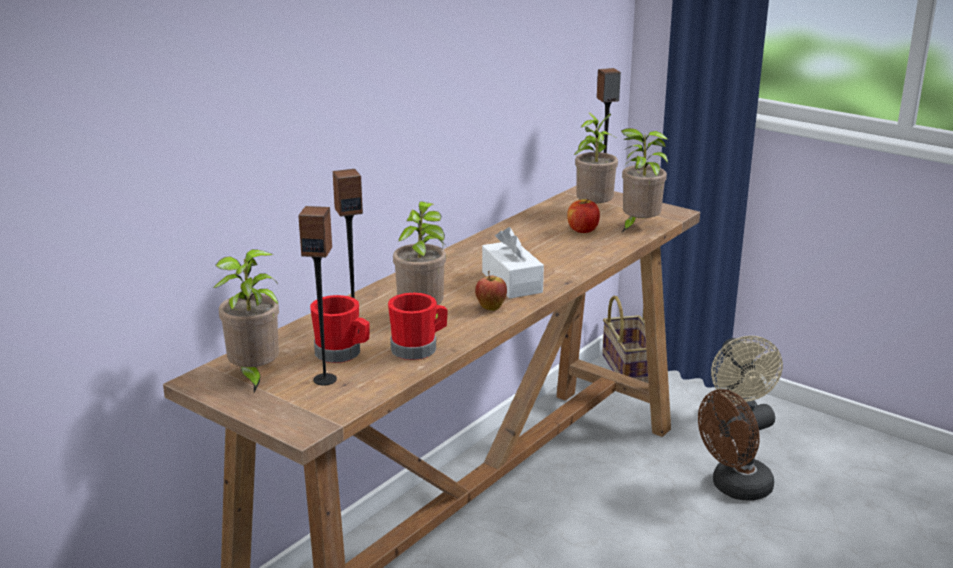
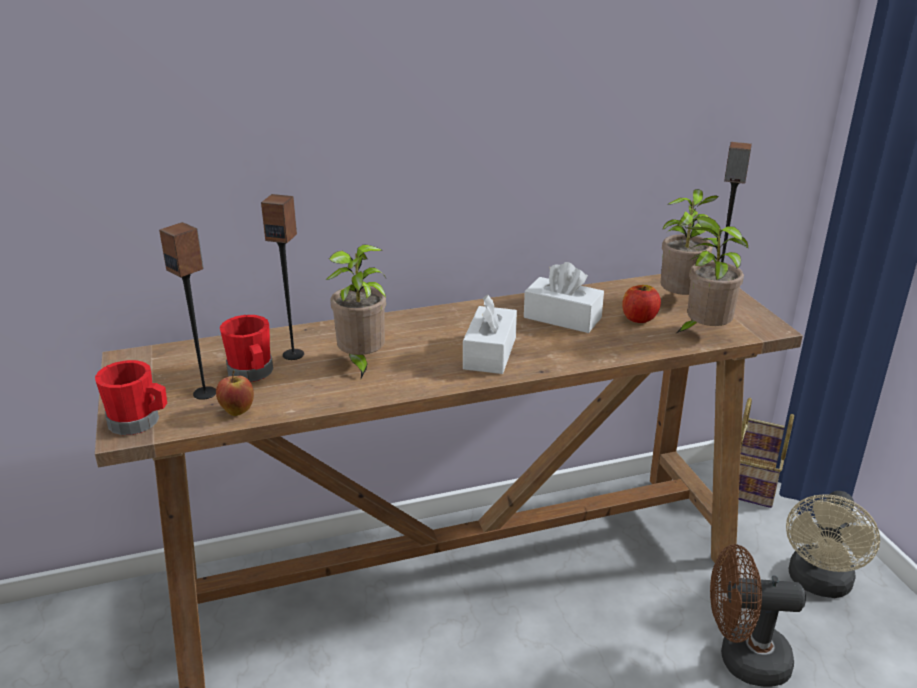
camera: 35 degrees right, 5 degrees up
potted plant [213,249,279,392] -> none
red mug [388,293,448,360] -> red mug moved to [95,360,167,435]
apple [475,271,507,311] -> apple moved to [216,370,254,416]
none -> white tissue box [524,262,604,333]

